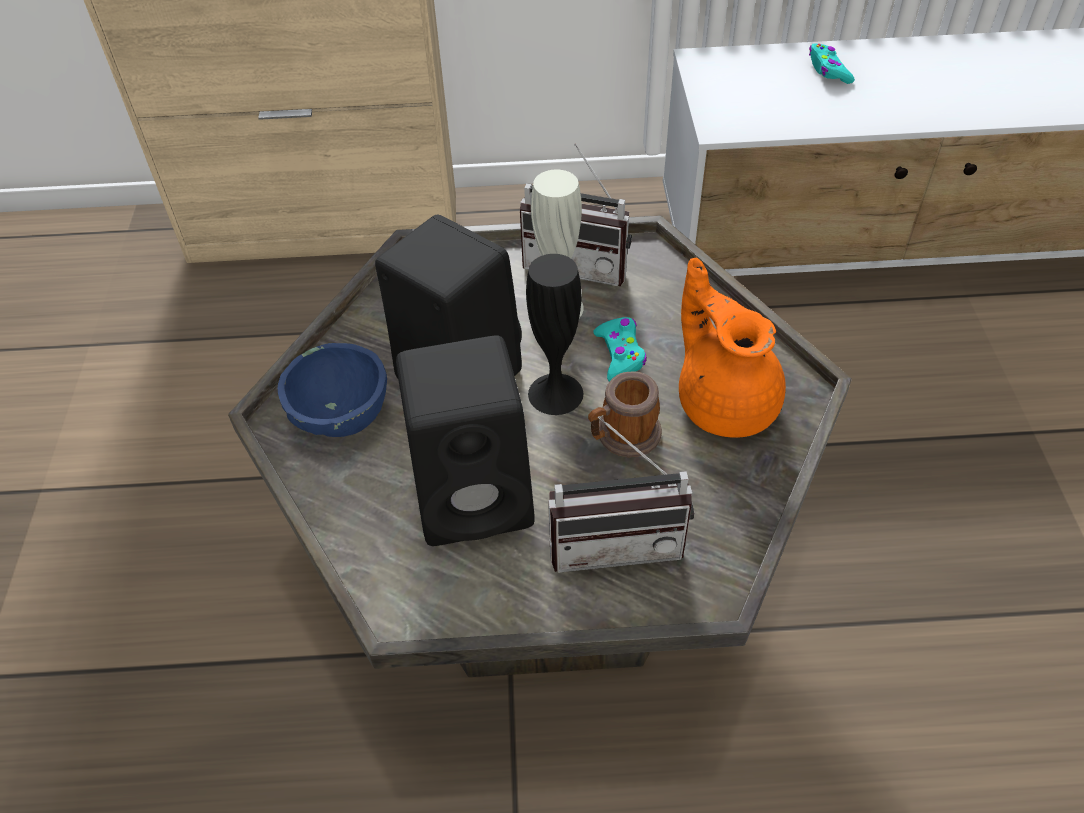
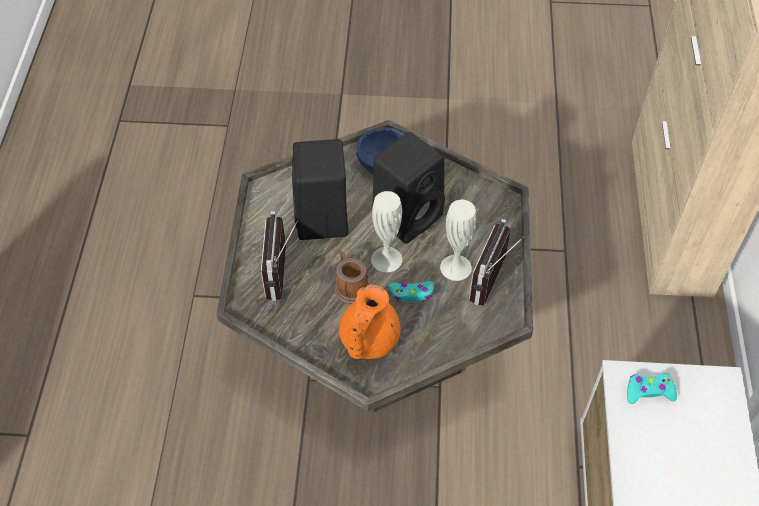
camera: 95 degrees right, 5 degrees up
black vase [526,254,584,415] -> white vase [371,191,402,272]
orange teapot [679,258,786,438] -> orange teapot turned 135 degrees clockwise [339,285,400,359]
turquoise game controller [809,43,855,84] -> turquoise game controller moved to [627,373,677,404]

